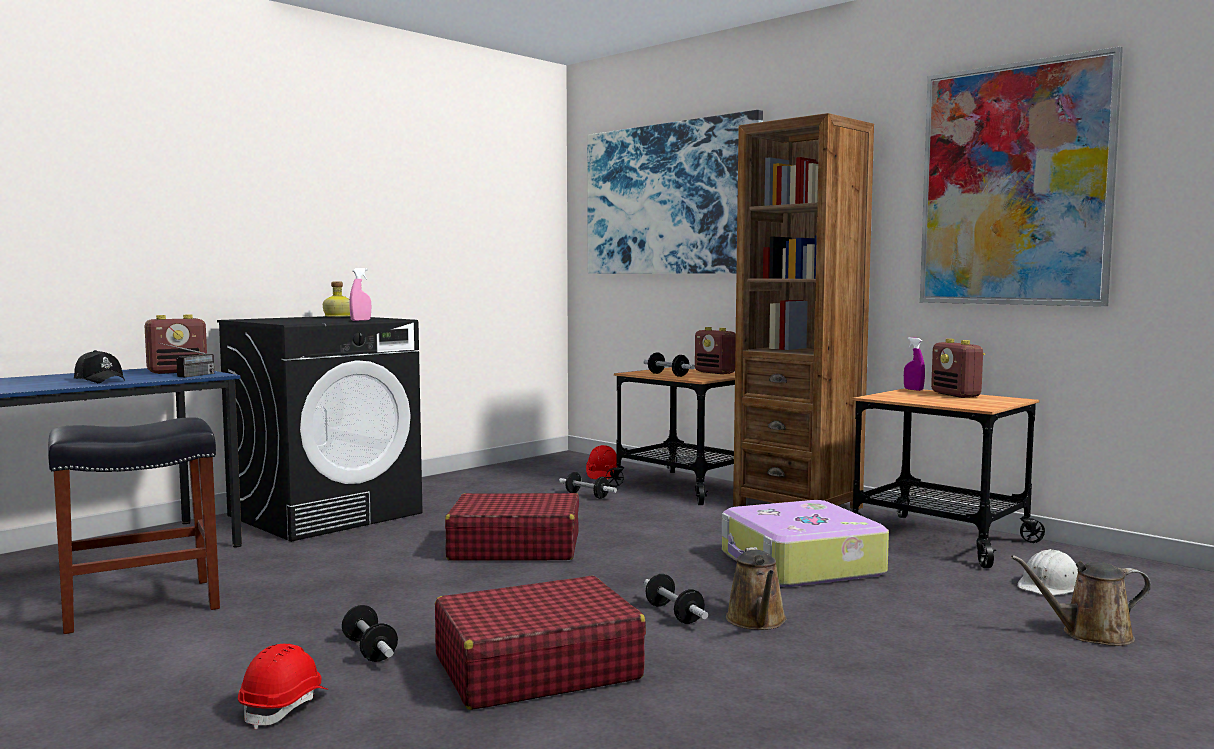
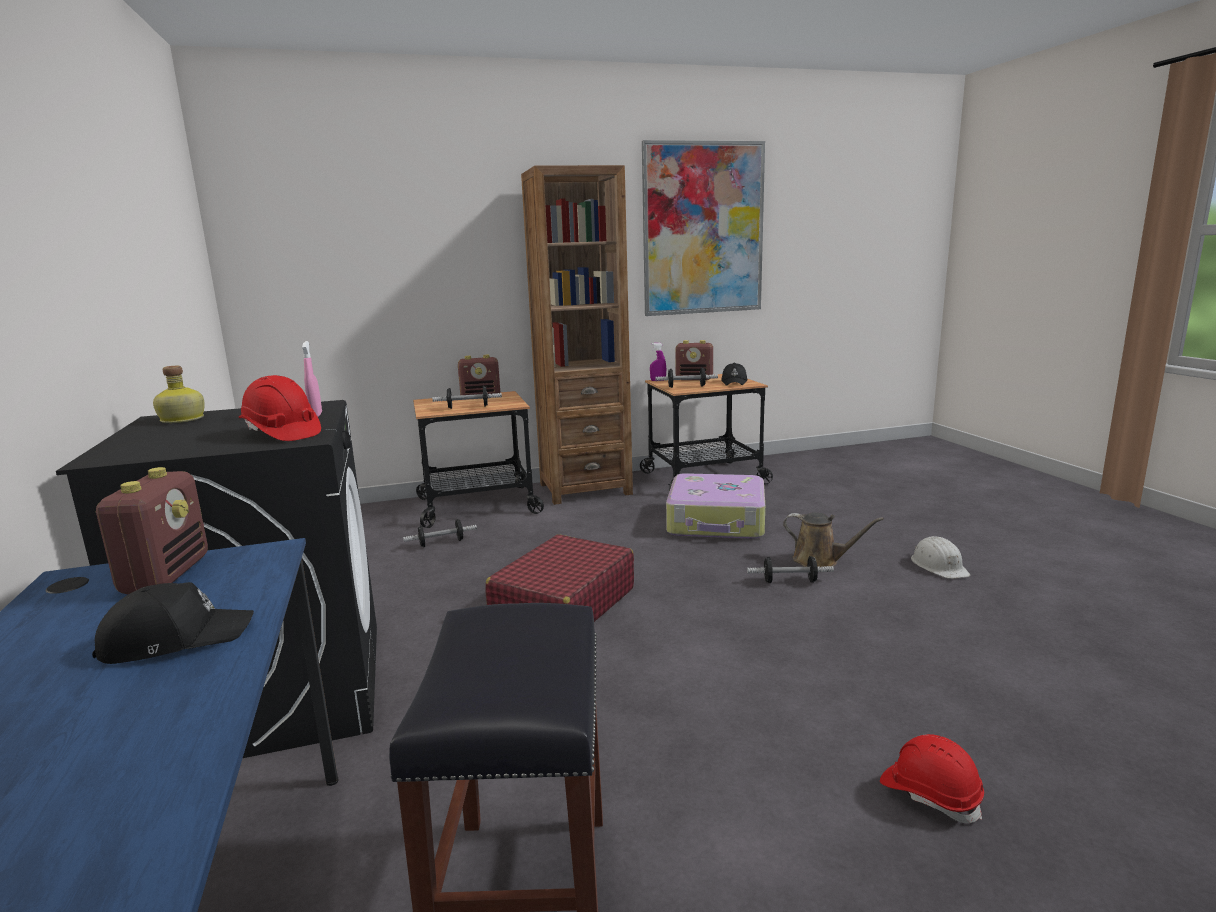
camera: 60 degrees left, 10 degrees up
radio [160,343,214,377] -> none
dumbbell [342,605,398,662] -> dumbbell moved to [655,367,718,388]
red suitcase [435,576,646,710] -> none
red hard hat [586,445,617,479] -> red hard hat moved to [239,375,321,441]
picture [587,110,763,274] -> none
brown watering can [1011,555,1151,646] -> none
white hard hat [1017,549,1078,595] -> white hard hat moved to [911,536,970,579]
none -> black cap [721,363,748,386]

